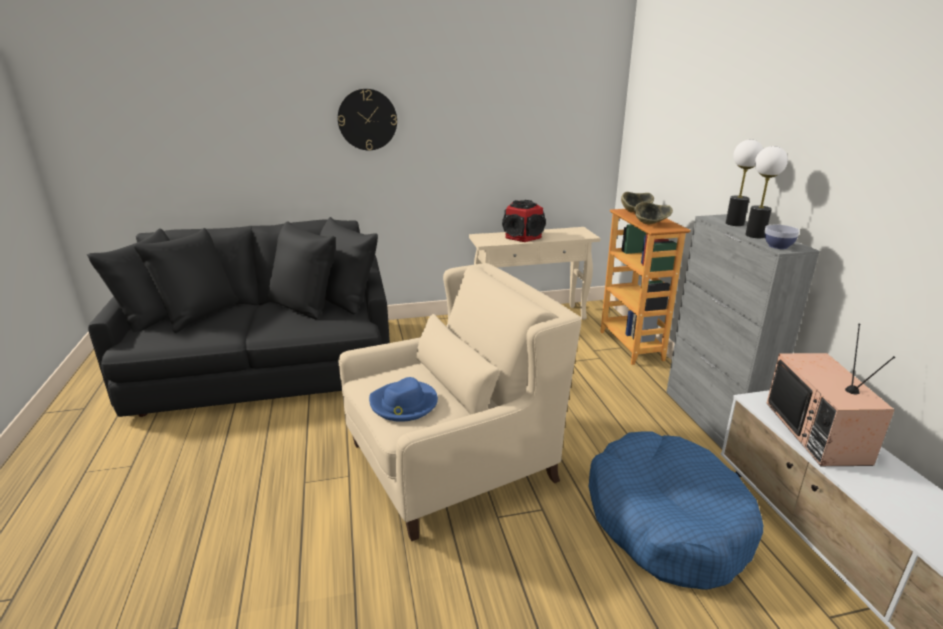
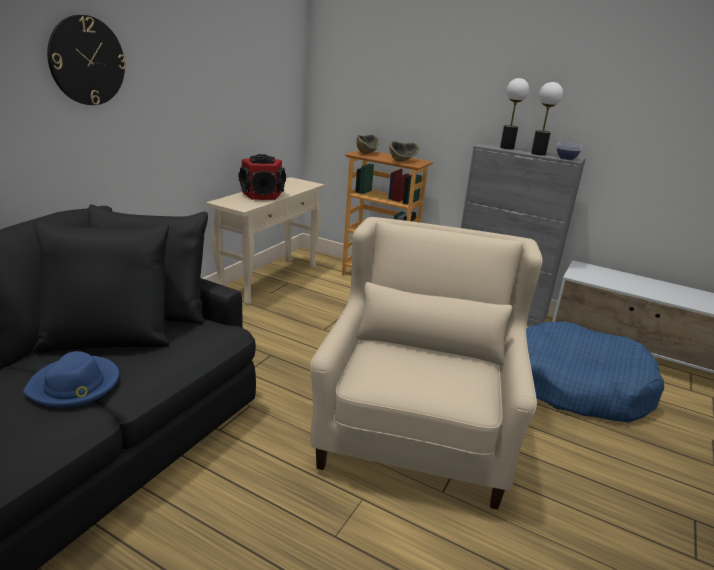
camera: 50 degrees left, 0 degrees up
blue hat [369,377,438,422] -> blue hat moved to [23,351,119,408]
television [767,323,895,466] -> none

